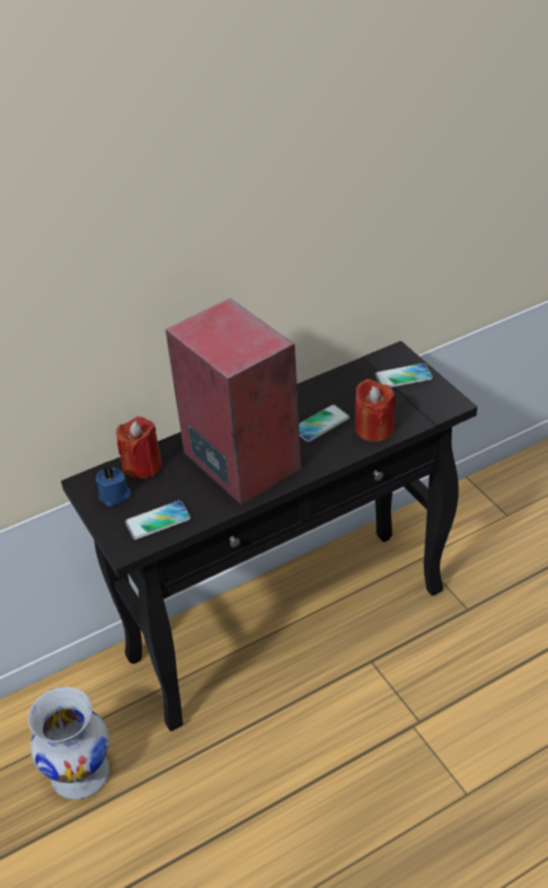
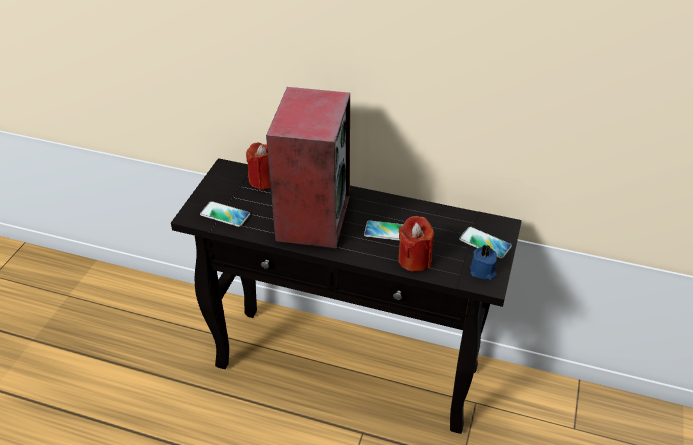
camera: 45 degrees right, 0 degrees up
white vase [28,687,109,800] -> none
blue candle [96,464,131,507] -> blue candle moved to [470,244,497,280]

